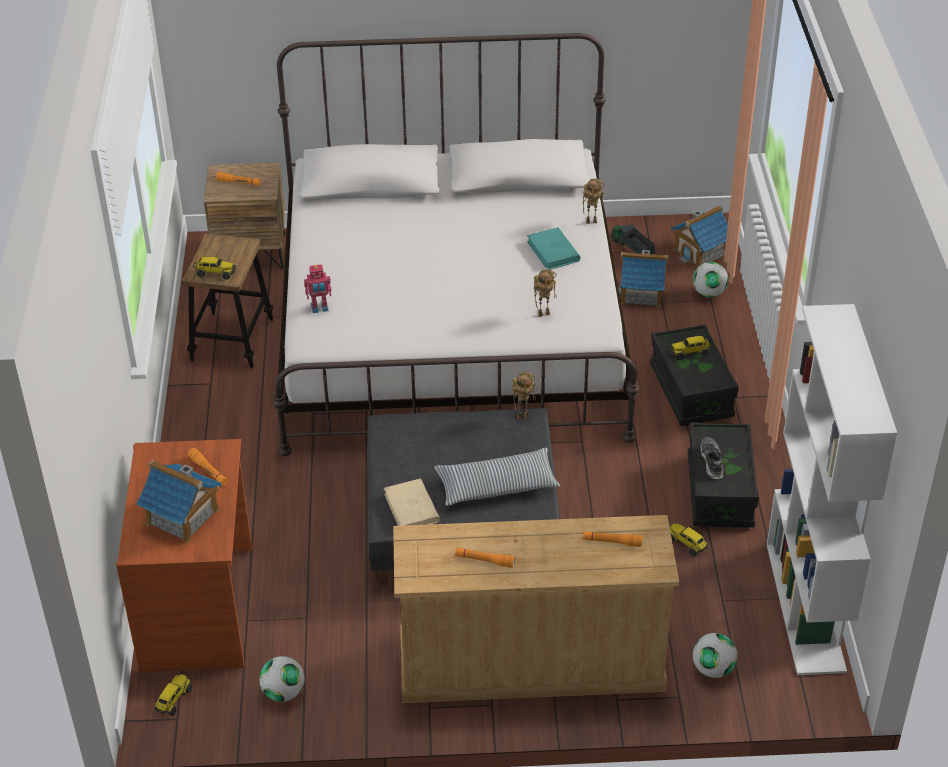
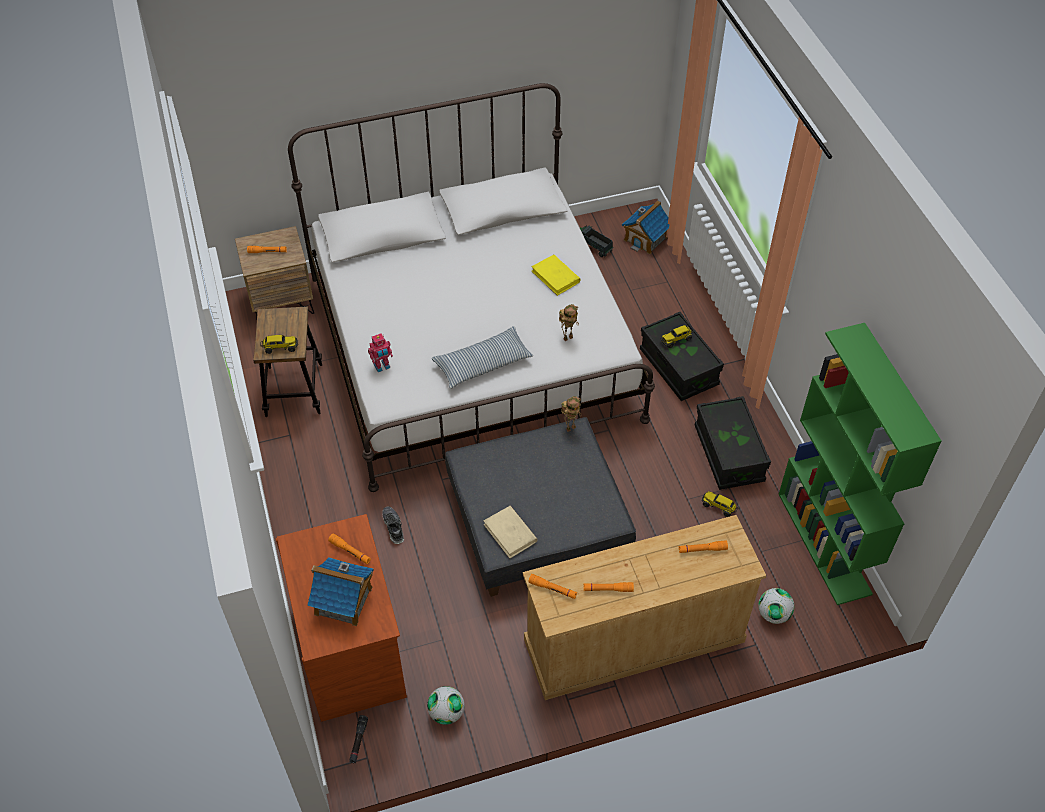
camera: 15 degrees left, 10 degrees up
toy truck [155,674,192,716] -> black flashlight [349,715,368,763]
pillow [434,448,560,506] -> pillow moved to [432,326,534,389]
turquoise book [527,227,581,270] -> yellow book [532,255,581,296]
toy robot [583,179,605,224] -> none
toy house [618,250,668,307] -> none
football [693,262,728,297] -> none
shoe [701,437,724,479] -> shoe moved to [382,506,404,544]
white bookcase [766,304,897,675] -> green bookcase [778,323,942,605]
none -> orange flashlight [528,574,577,599]

